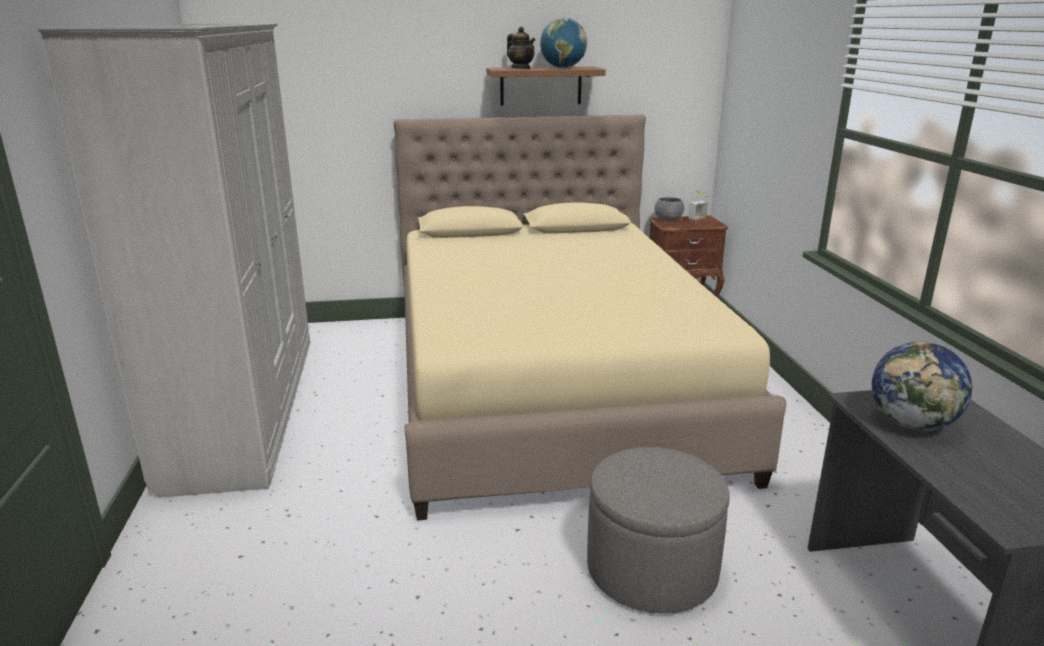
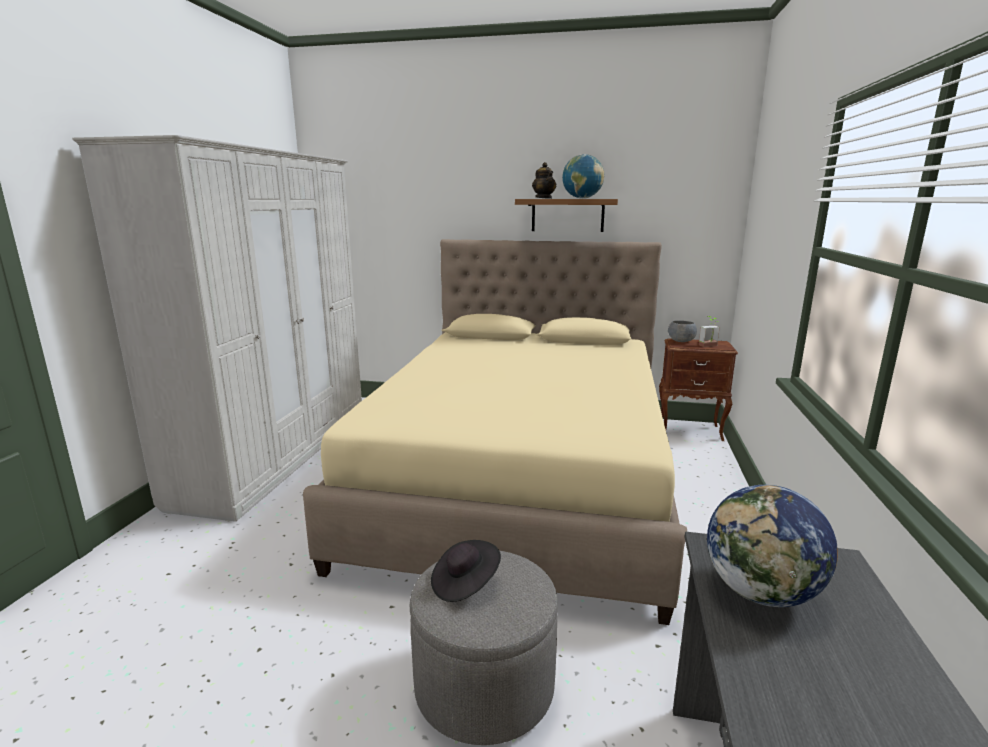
camera: 20 degrees right, 5 degrees down
none -> black hat [431,540,501,602]

